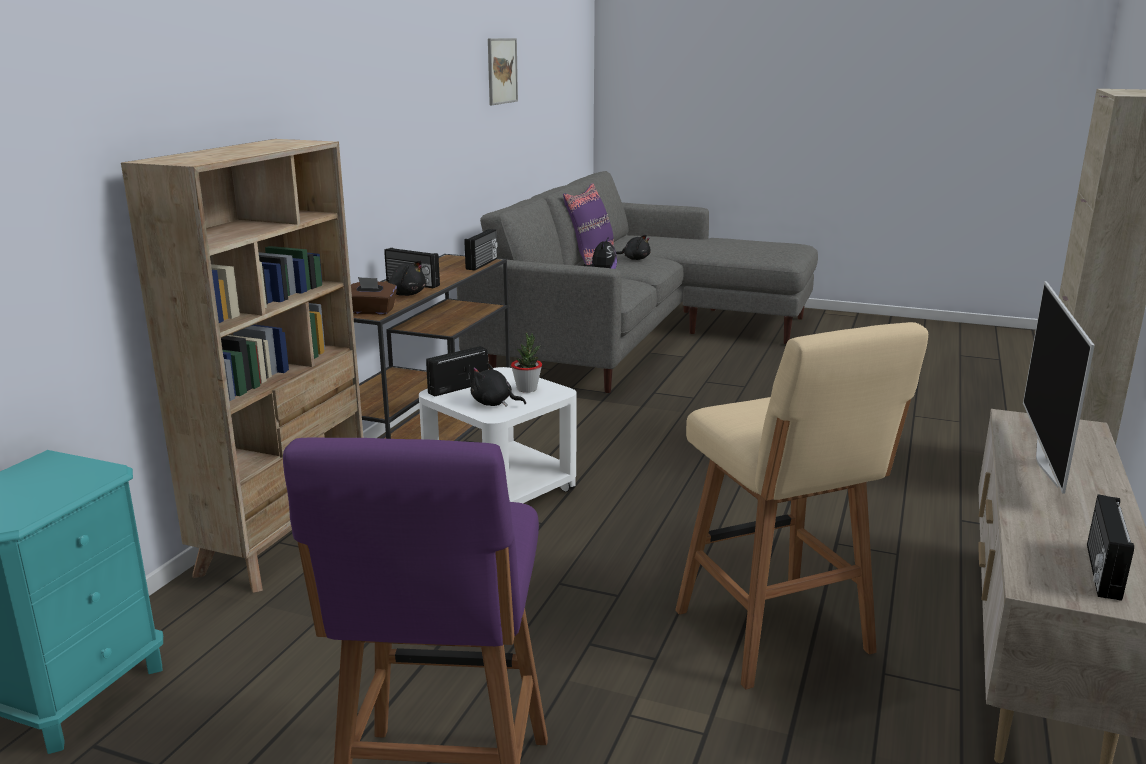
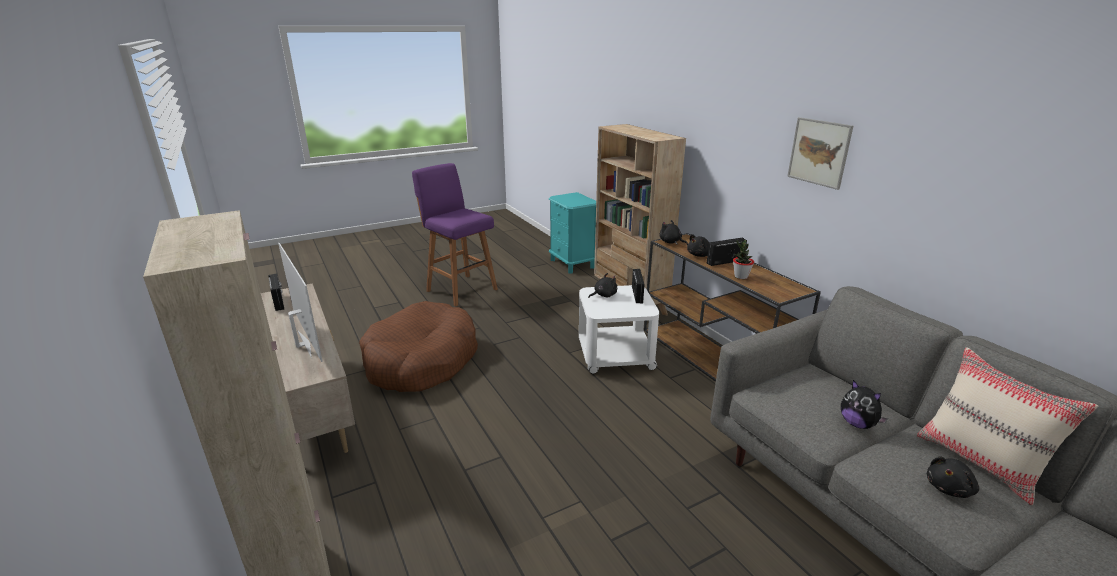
camera: 130 degrees right, 5 degrees up
brown tissue box [351,277,397,315] -> black plush toy [660,220,688,245]
radio [465,229,498,270] -> none
picture [488,38,518,105] -> picture moved to [787,117,853,190]
potted plant [511,333,542,393] -> potted plant moved to [733,240,754,279]
purple pillow [563,183,614,265] -> beige pillow [917,347,1098,505]
beige stool [675,322,928,689] -> brown dog bed [359,301,478,392]

